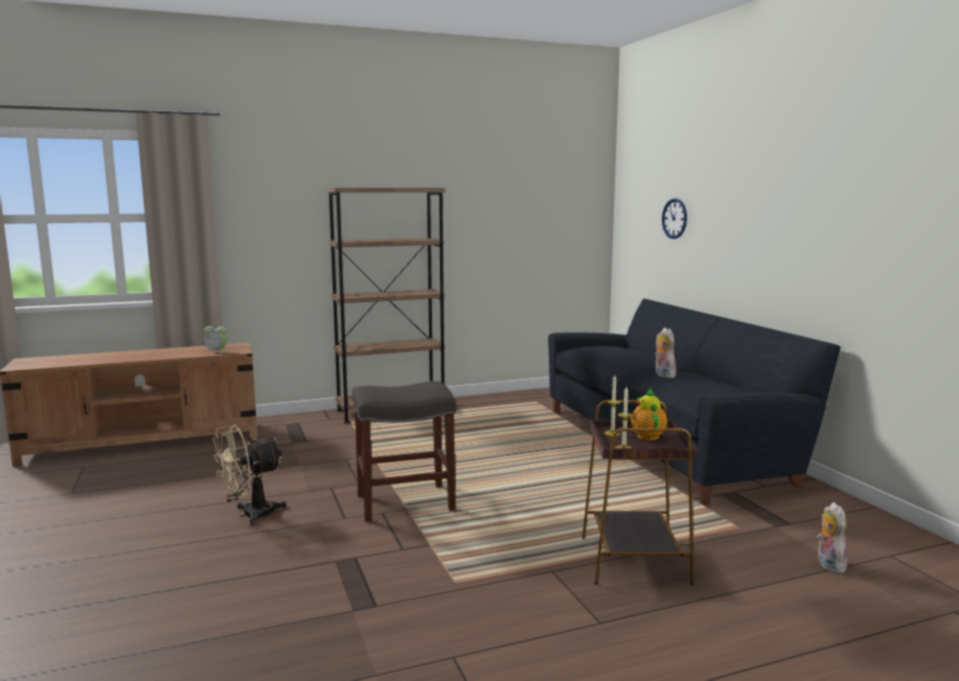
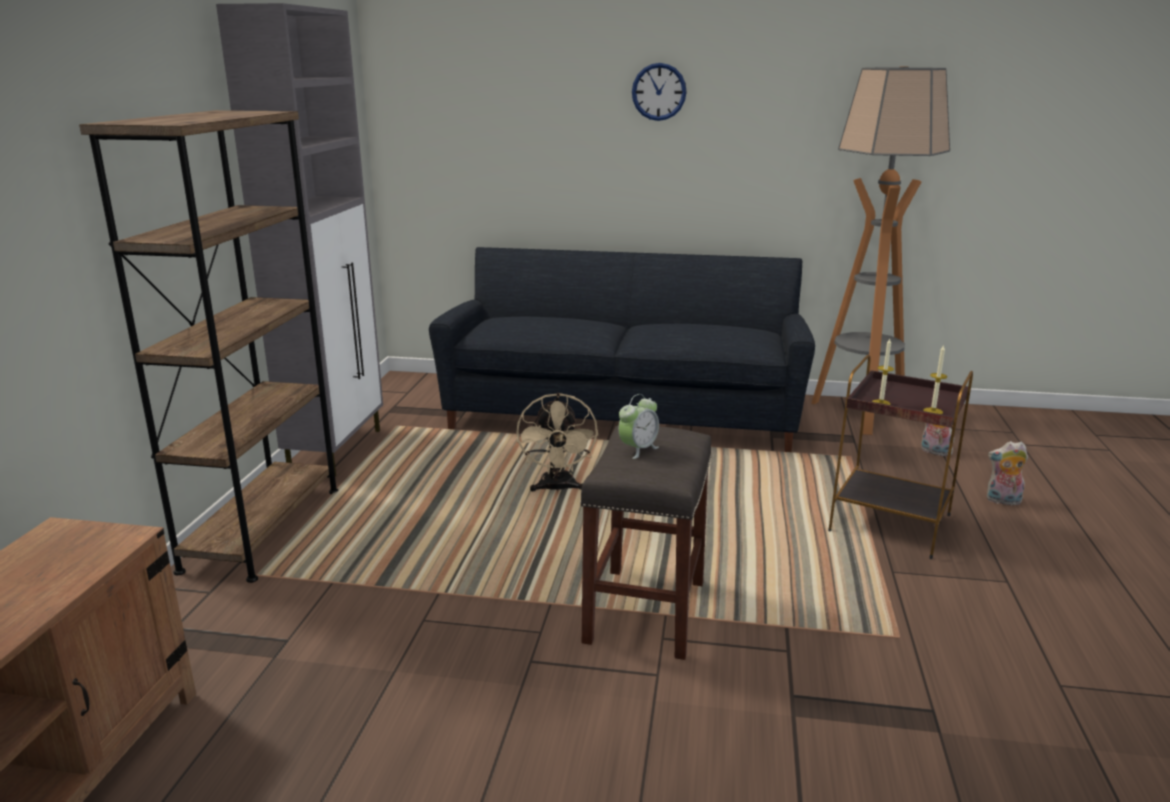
camera: 60 degrees left, 10 degrees up
alarm clock [204,322,227,353] -> alarm clock moved to [618,394,659,459]
beige fan [213,425,287,525] -> beige fan moved to [517,393,598,493]
teapot [631,388,667,440] -> none
plush toy [655,328,677,378] -> plush toy moved to [987,441,1028,505]
wall clock [662,198,687,239] -> wall clock moved to [632,63,687,121]
none -> grey cabinet [216,3,383,477]
none -> floor lamp [811,66,950,435]

